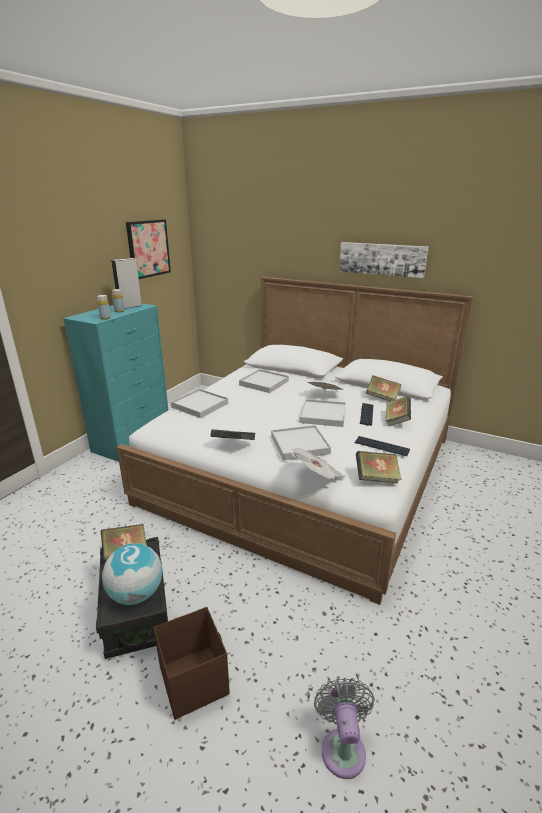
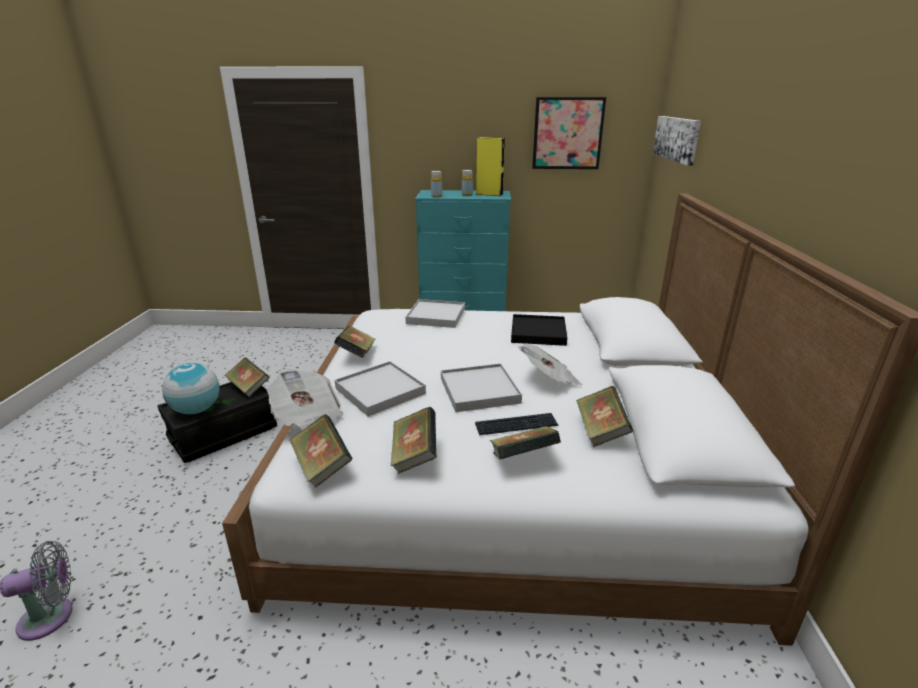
camera: 65 degrees right, 0 degrees up
grey speaker [111,258,142,309] -> yellow speaker [476,137,505,196]
brown storage box [153,607,230,720] -> none
white tray [239,369,289,393] -> black tray [511,314,567,346]
picture [339,242,428,278] -> picture moved to [653,116,701,166]
keyboard [355,436,410,456] -> book [391,407,437,474]

